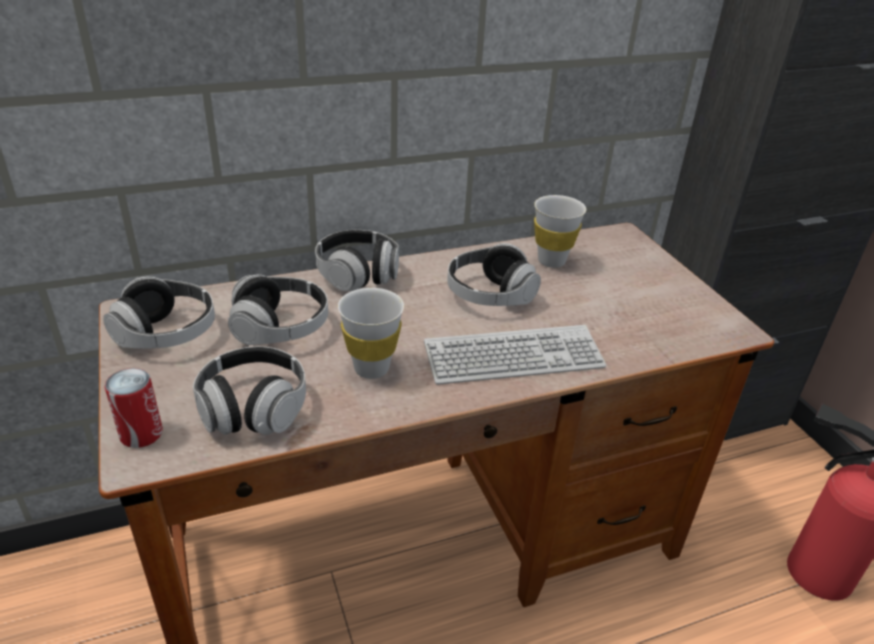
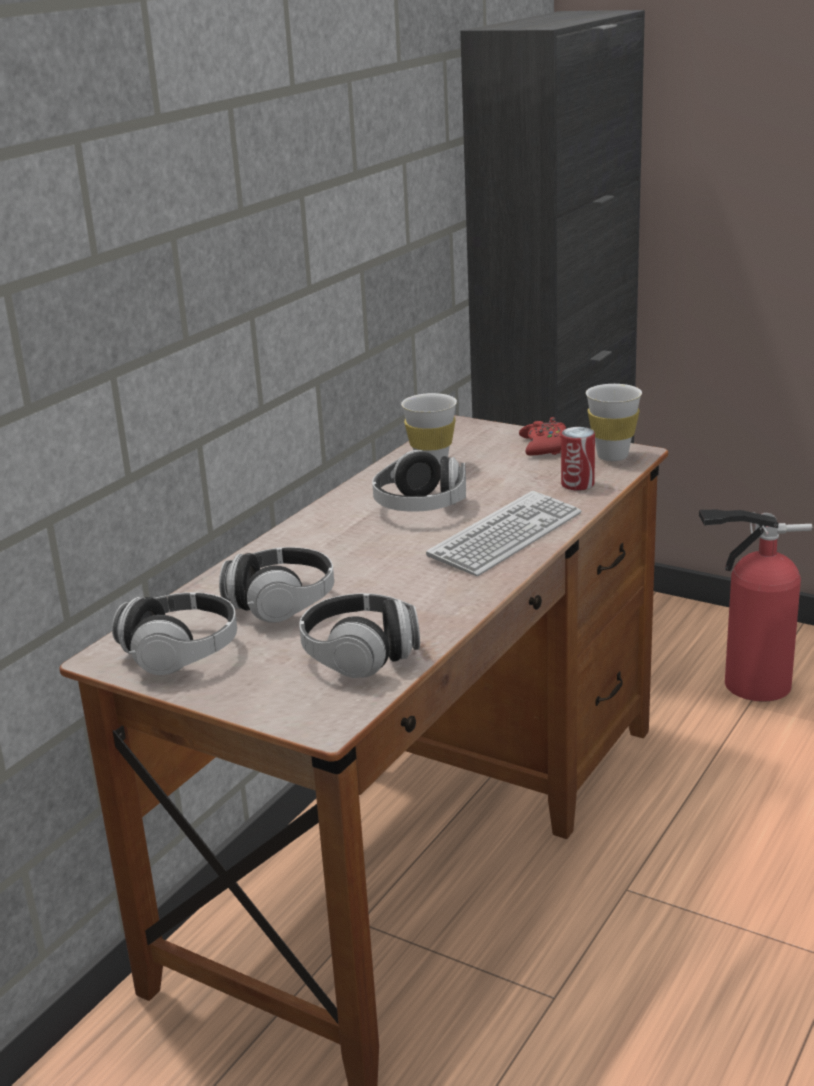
camera: 35 degrees left, 10 degrees down
can [105,368,163,448] -> can moved to [561,427,595,490]
headphones [315,230,399,291] -> none
white cup [338,288,404,379] -> white cup moved to [586,384,642,461]
none -> red game controller [519,417,567,456]

